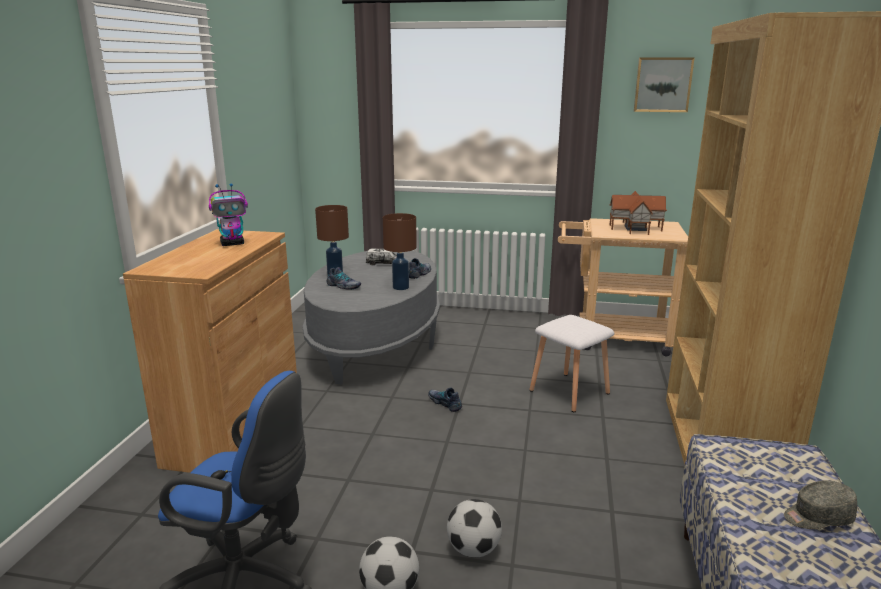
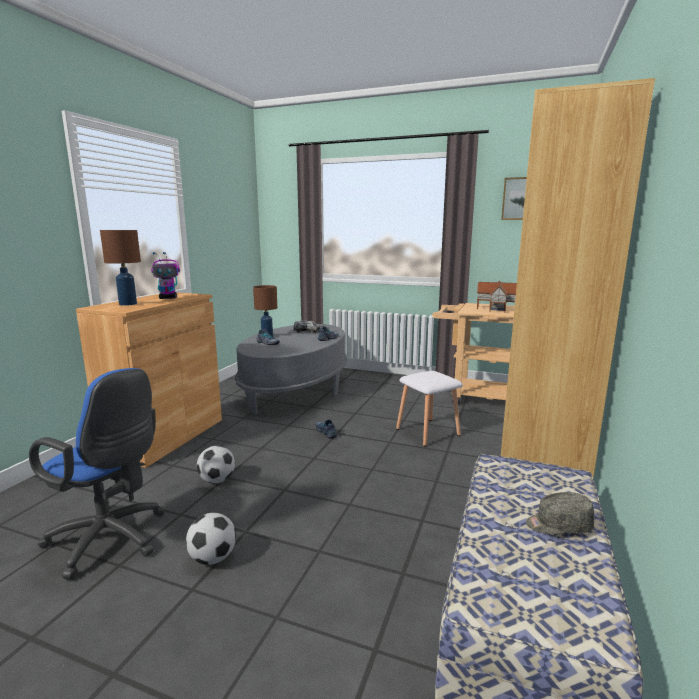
camera: 10 degrees right, 5 degrees down
brown table lamp [383,213,417,290] -> brown table lamp moved to [100,230,141,306]
football [447,499,502,558] -> football moved to [197,446,235,484]

